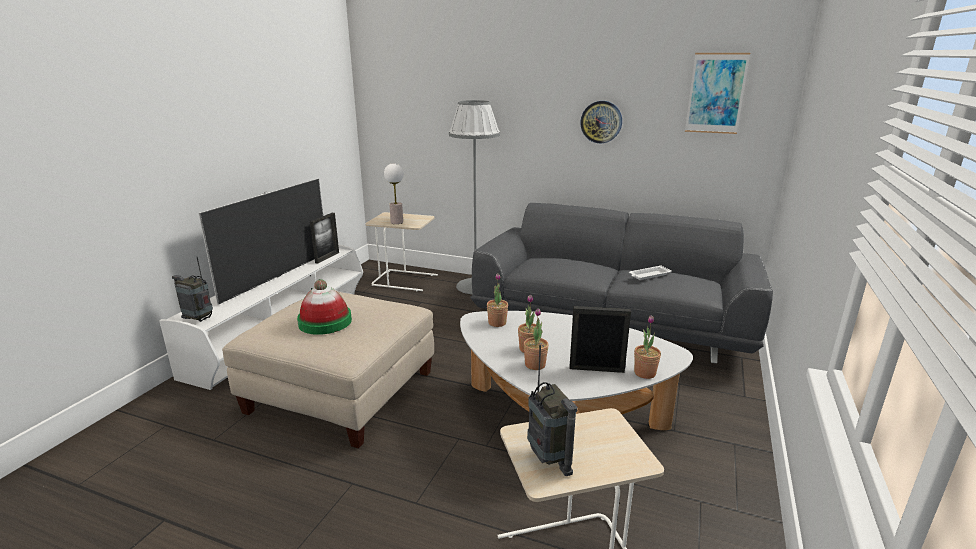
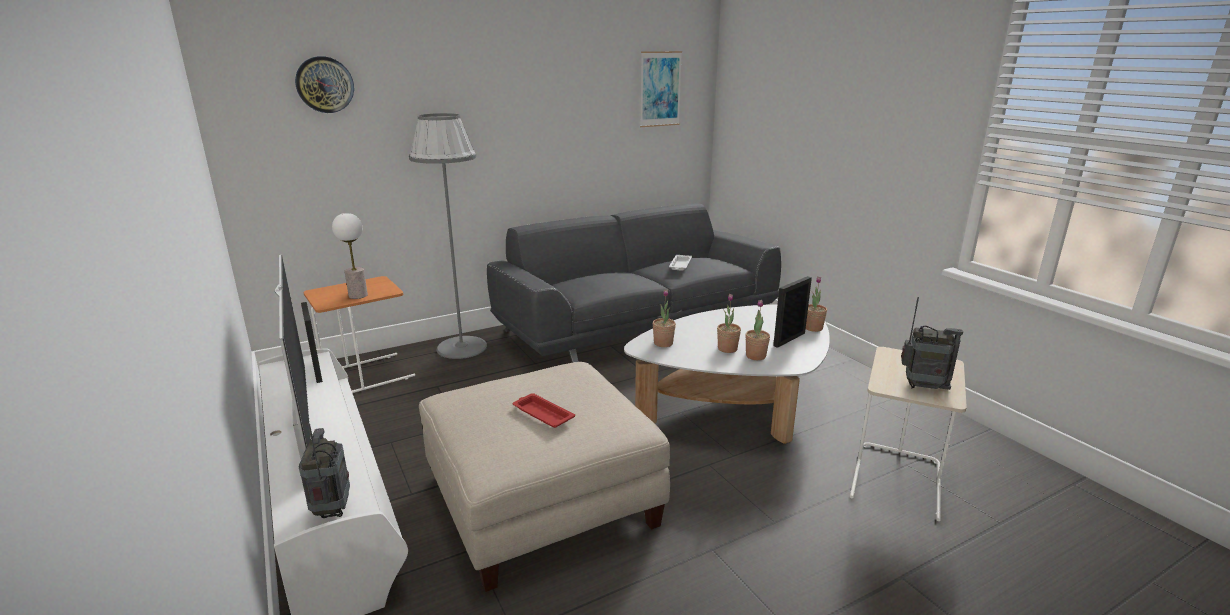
camera: 50 degrees left, 0 degrees up
radio [172,257,213,322] -> radio turned 105 degrees clockwise [299,423,350,518]
hat [297,279,352,335] -> red tray [513,393,575,428]
beige side table [365,212,438,291] -> orange side table [304,276,415,393]
wall clock [580,101,622,143] -> wall clock moved to [295,56,354,113]

